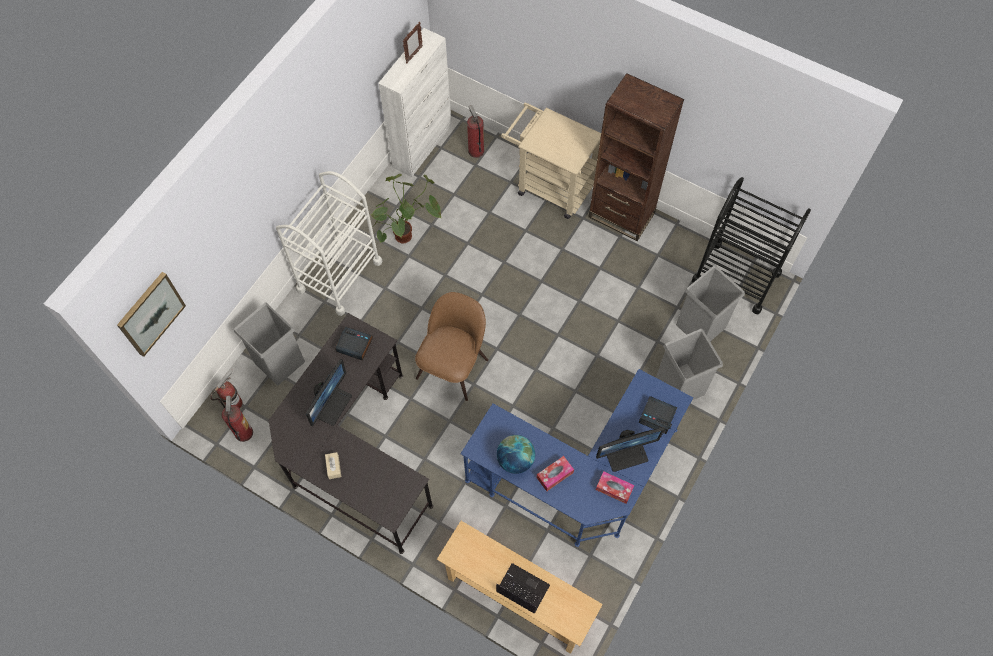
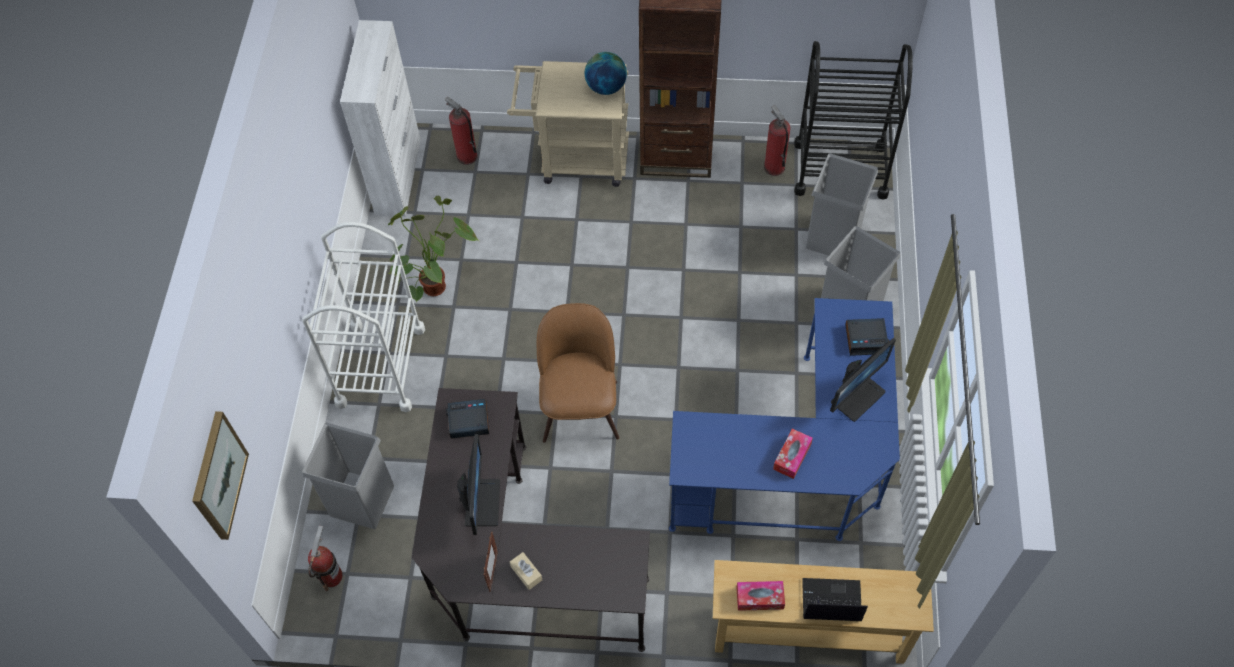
camera: 25 degrees left, 5 degrees down
fire extinguisher [222,396,253,442] -> fire extinguisher moved to [764,105,791,176]
picture frame [403,22,423,63] -> picture frame moved to [484,531,498,592]
globe [497,435,535,474] -> globe moved to [585,52,627,95]
tissue box [596,471,634,504] -> tissue box moved to [736,581,785,611]

